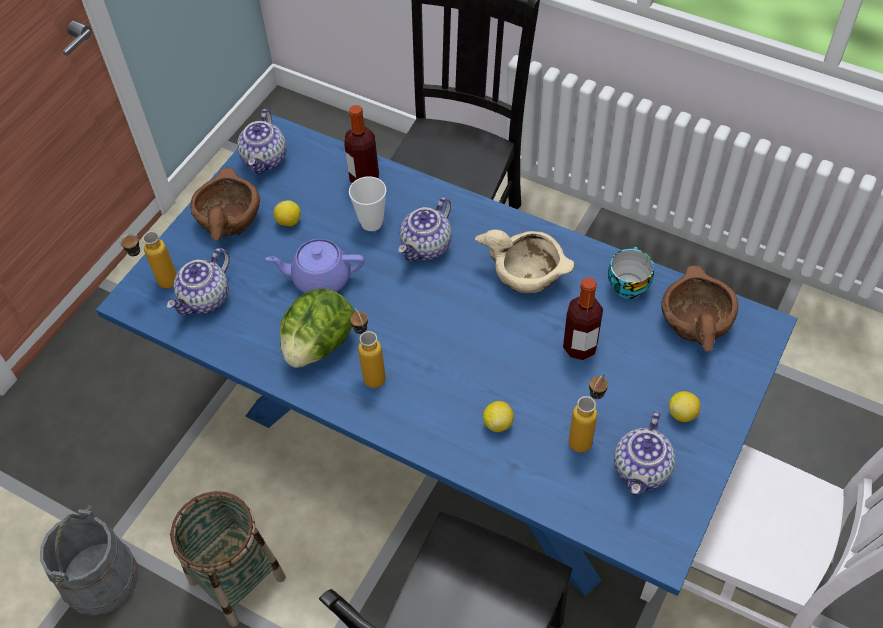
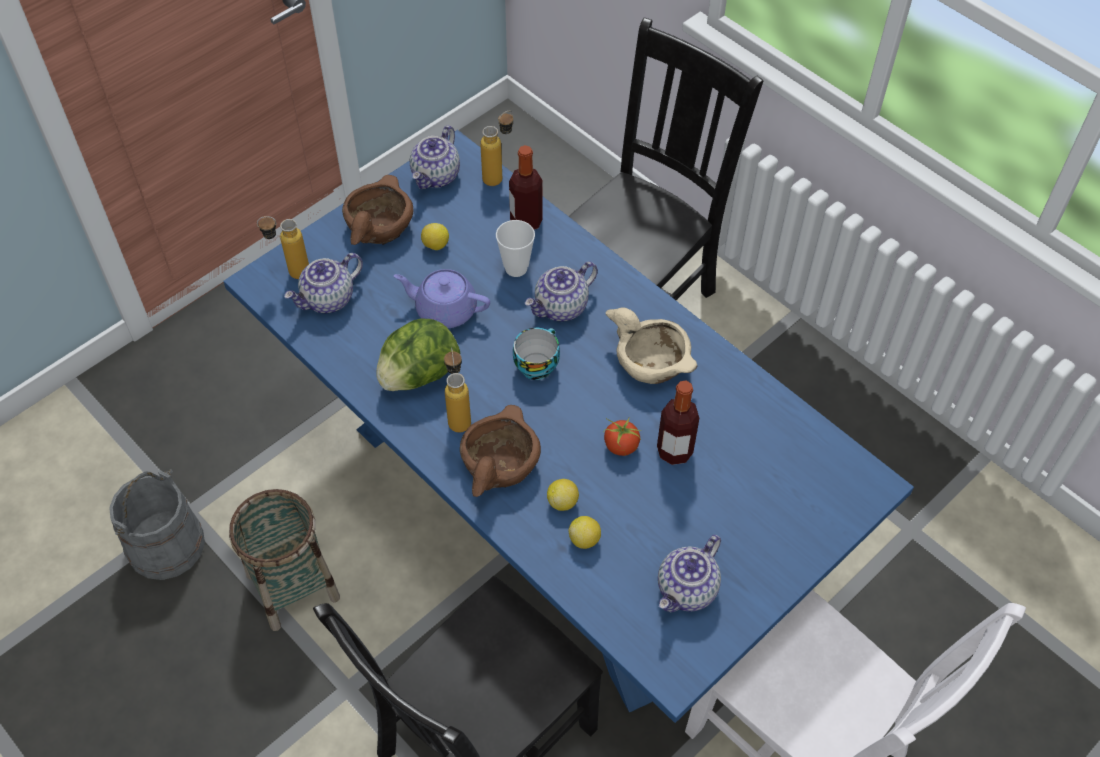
camera: 15 degrees right, 0 degrees up
bottle [569,374,608,453] -> bottle moved to [480,111,513,186]
cup [608,247,654,299] -> cup moved to [513,328,560,380]
brown bowl [661,265,739,352] -> brown bowl moved to [460,405,541,497]
lemon [669,391,701,422] -> lemon moved to [569,516,601,549]
none -> tomato [604,418,641,456]

